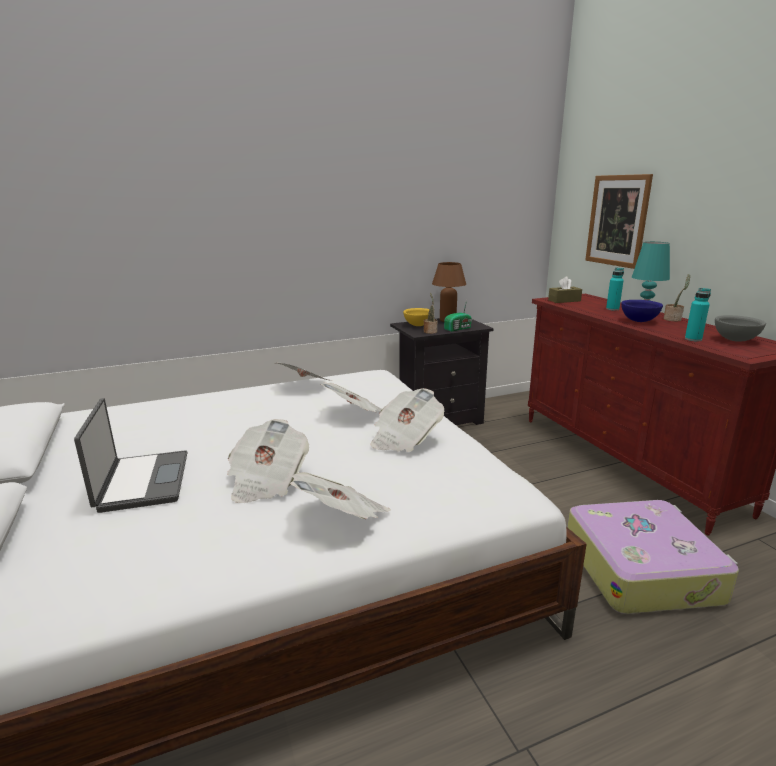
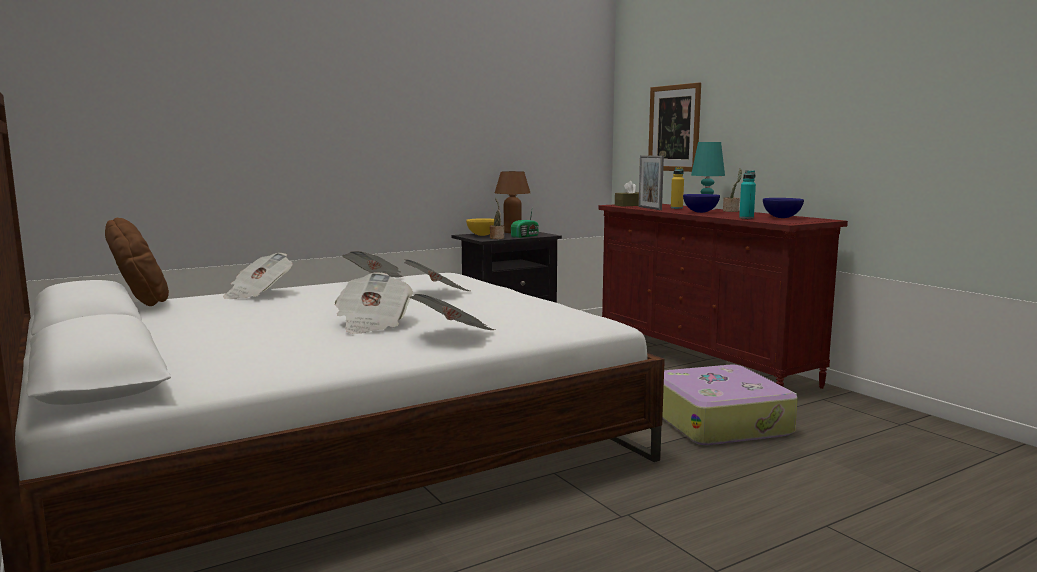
camera: 10 degrees left, 10 degrees down
laptop [74,398,187,513] -> none
newspaper [370,388,444,452] -> newspaper moved to [223,253,293,299]
turquoise bottle [606,267,624,311] -> yellow bottle [671,167,684,209]
grey bowl [715,315,766,342] -> blue bowl [763,198,804,218]
none -> brown pillow [105,218,169,306]
none -> picture frame [638,155,664,210]

